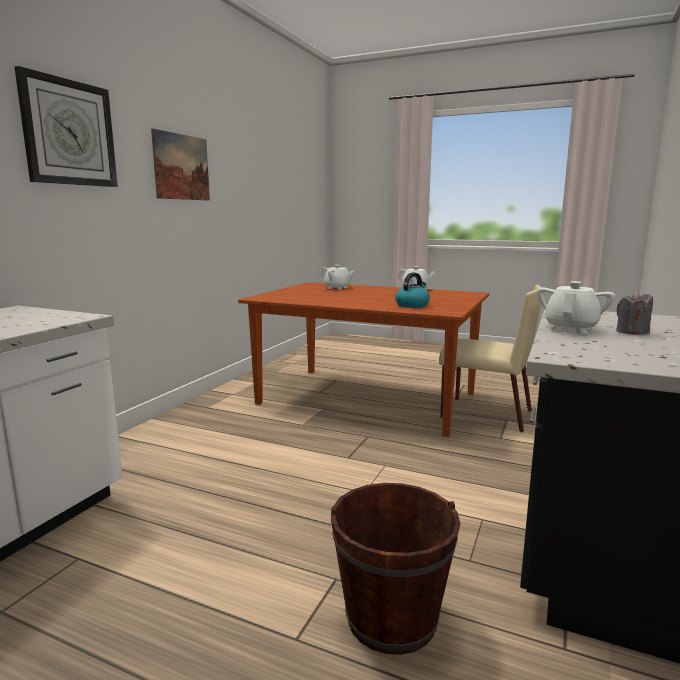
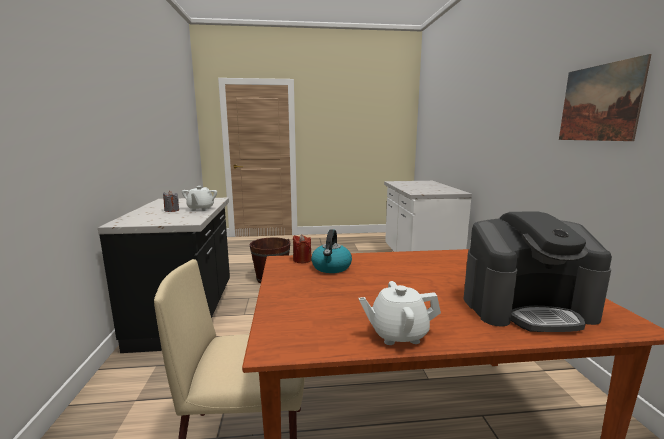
camera: 150 degrees right, 0 degrees up
wall clock [15,66,118,187] -> none
white teapot [321,265,355,290] -> coffee machine [464,211,612,332]
none -> red candle [293,234,311,263]

